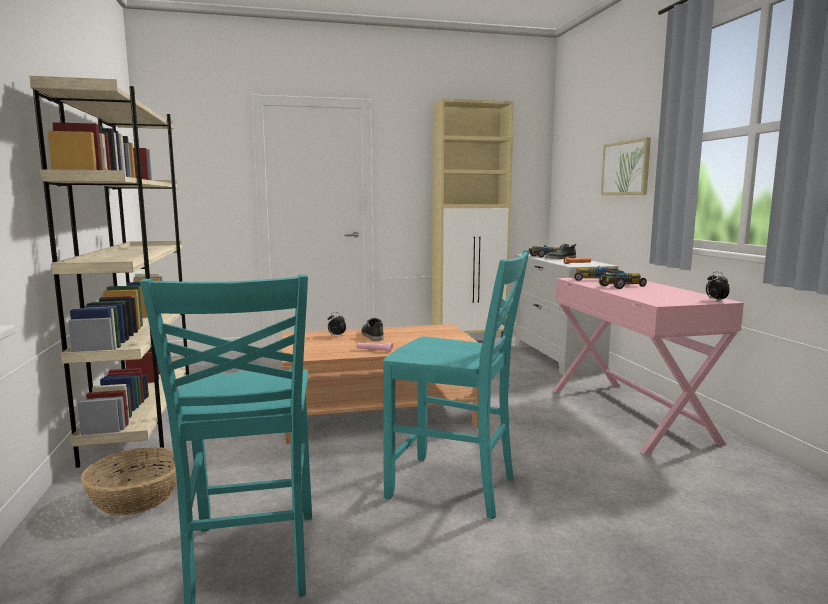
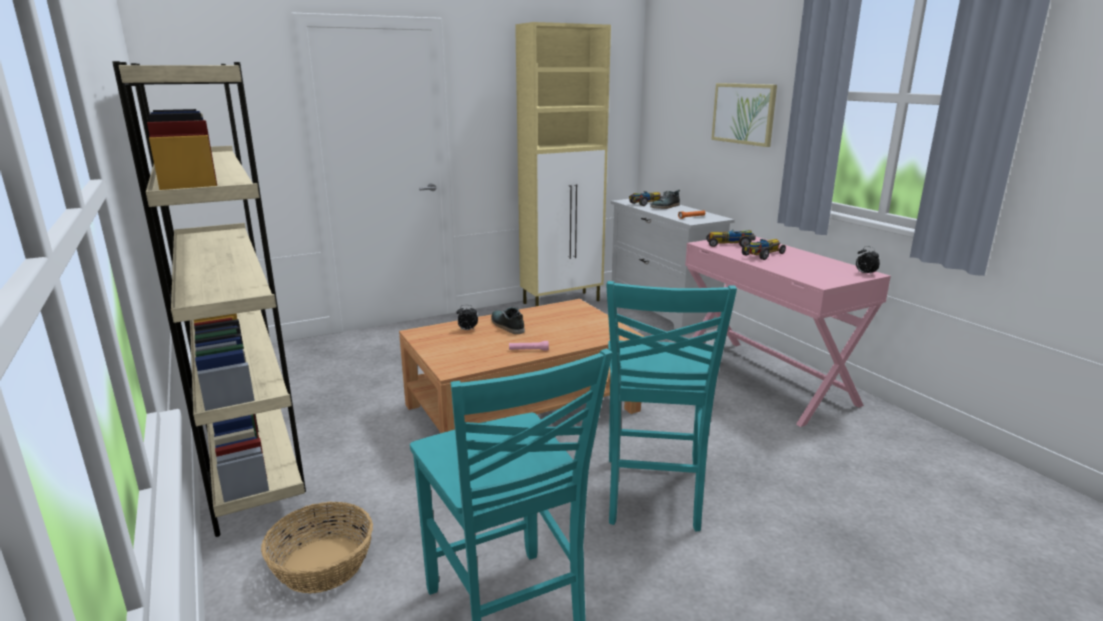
camera: 15 degrees left, 10 degrees up
turquoise chair [383,250,529,519] -> turquoise chair turned 90 degrees clockwise [606,281,737,531]

